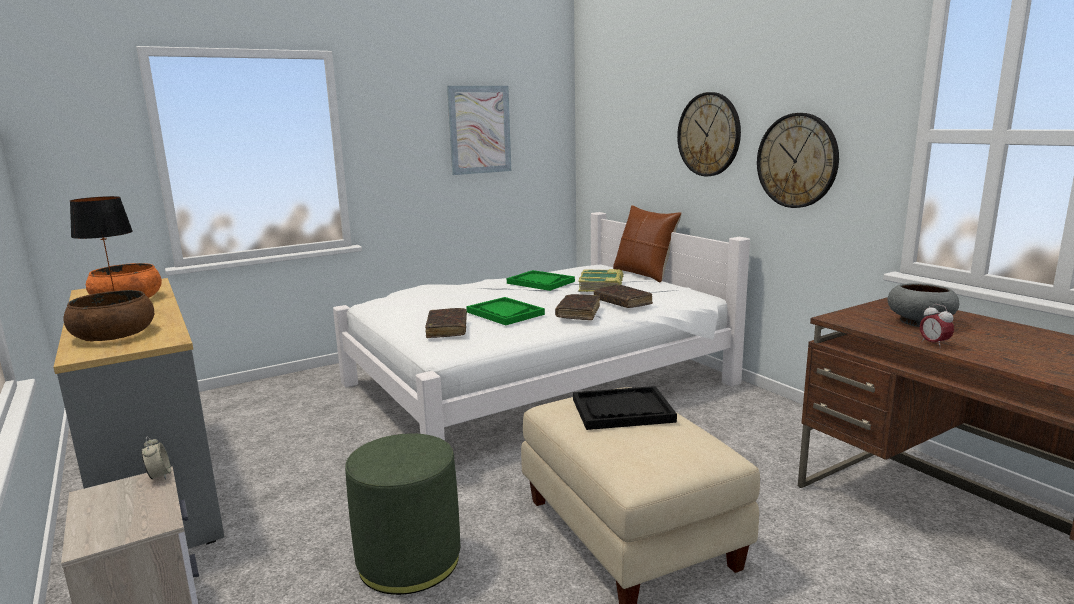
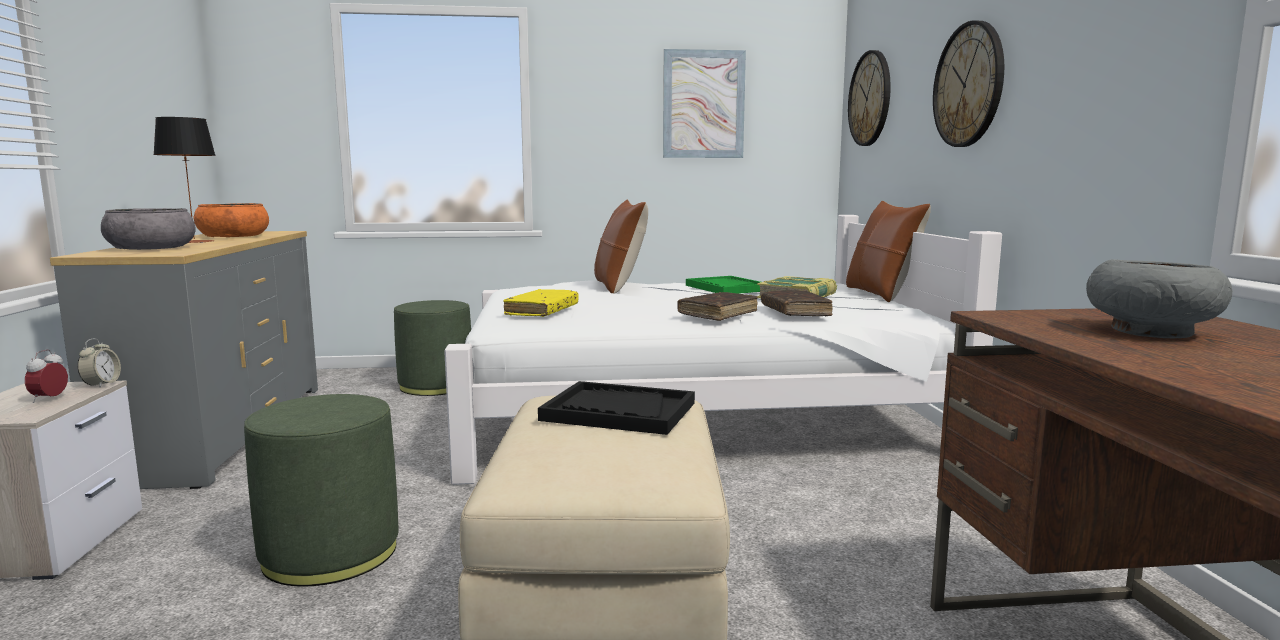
camera: 25 degrees right, 5 degrees down
brown bowl [63,290,154,341] -> grey bowl [101,208,196,250]
brown book [425,308,467,338] -> yellow book [503,289,578,317]
green tray [466,297,545,325] -> none
wall clock [757,113,839,208] -> wall clock moved to [848,50,891,146]
alarm clock [920,304,954,348] -> alarm clock moved to [25,349,68,403]
none -> green ottoman [394,300,471,396]
none -> brown pillow [594,199,648,294]

